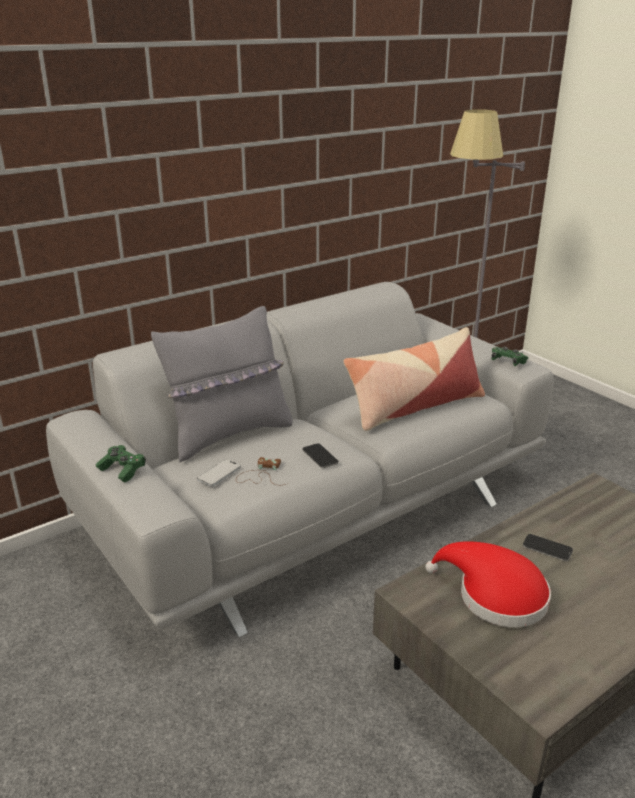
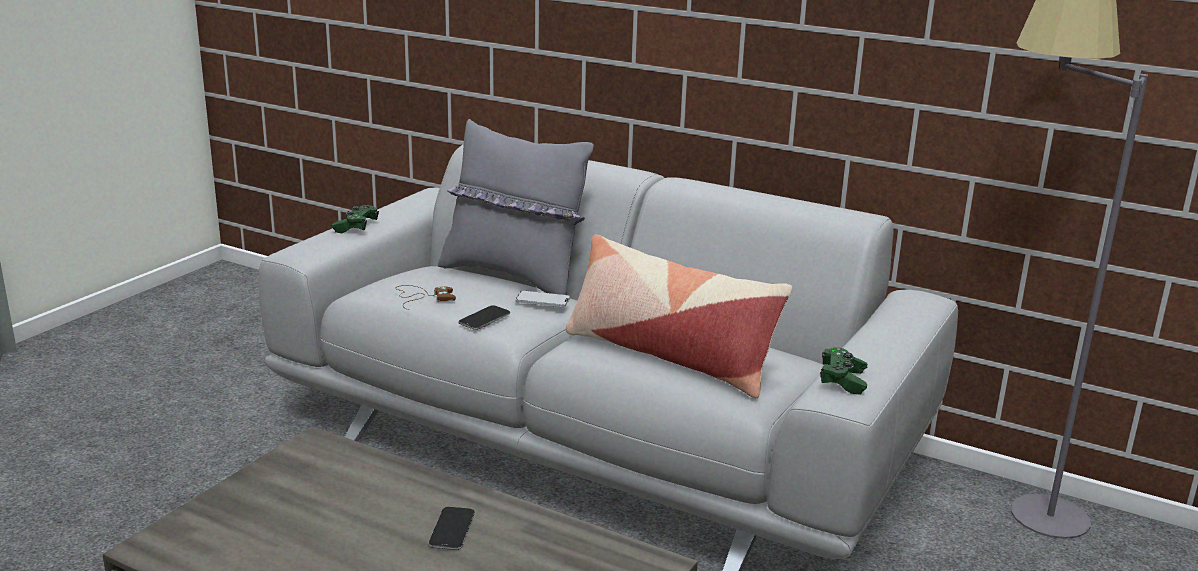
camera: 65 degrees right, 5 degrees down
phone [197,459,241,487] -> phone moved to [516,291,570,307]
red hat [425,541,551,627] -> none

